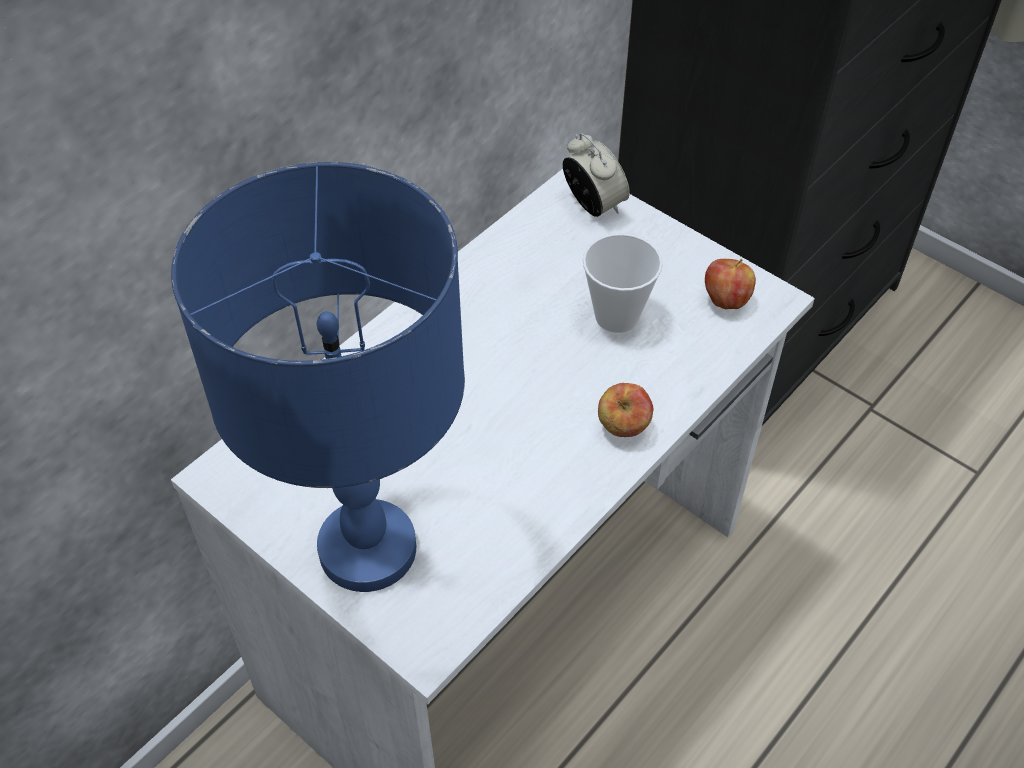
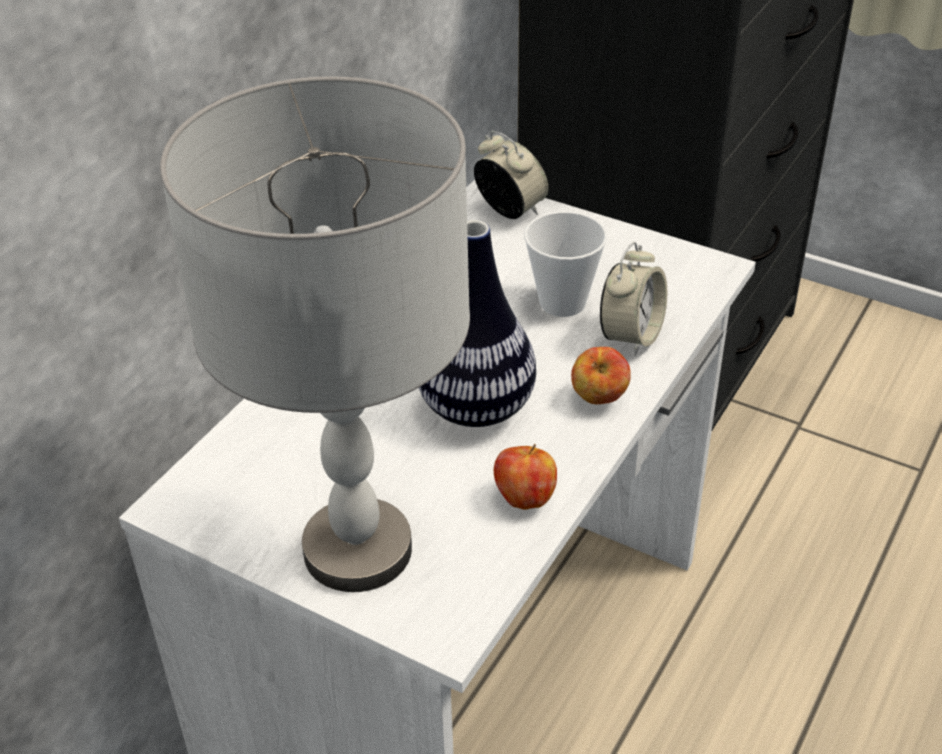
camera: 10 degrees left, 10 degrees down
blue table lamp [171,162,465,592] -> grey table lamp [160,77,470,592]
apple [705,259,756,309] -> apple moved to [494,444,557,510]
none -> vase [419,220,536,427]
none -> alarm clock [600,242,667,356]

